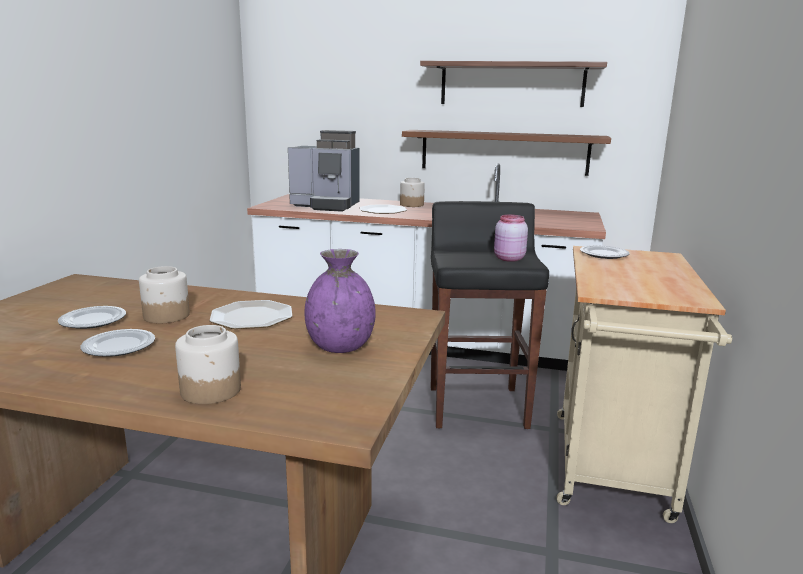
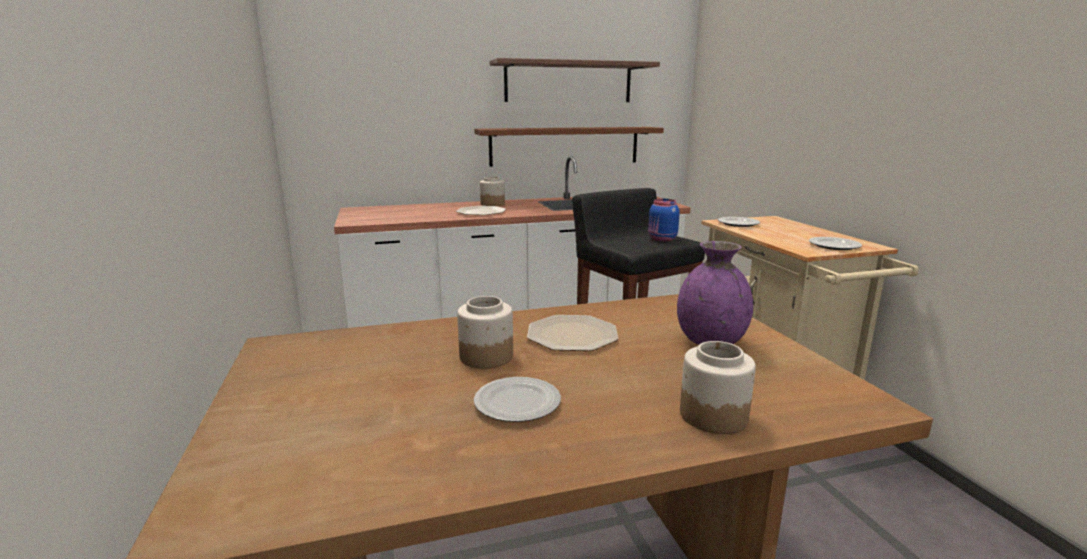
camera: 30 degrees left, 0 degrees up
plate [58,306,126,329] -> plate moved to [809,237,862,250]
coffee machine [288,130,360,212] -> none
pink jar [494,215,528,262] -> blue jar [648,199,680,241]

